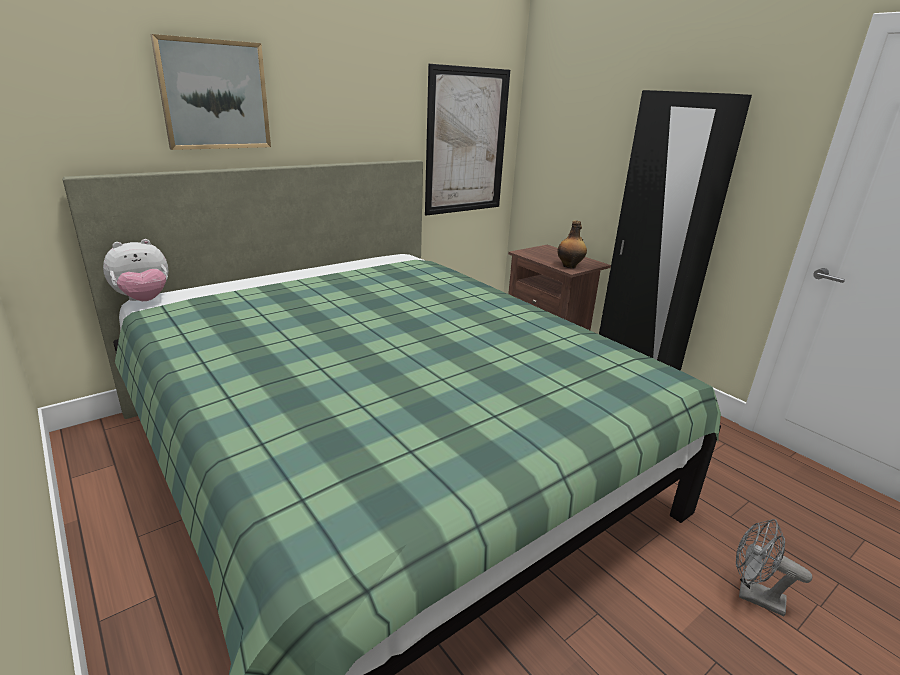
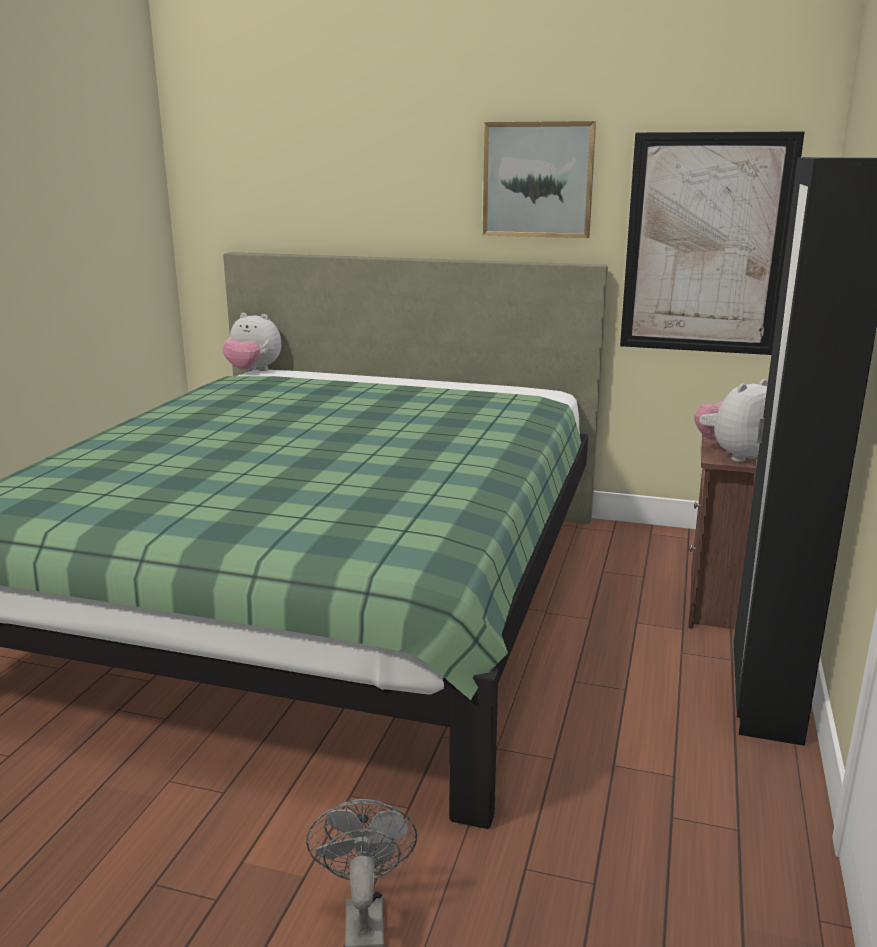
camera: 55 degrees right, 5 degrees down
picture [150,34,271,150] -> picture moved to [483,121,596,238]
bottle [558,221,587,268] -> plush toy [695,379,768,462]

